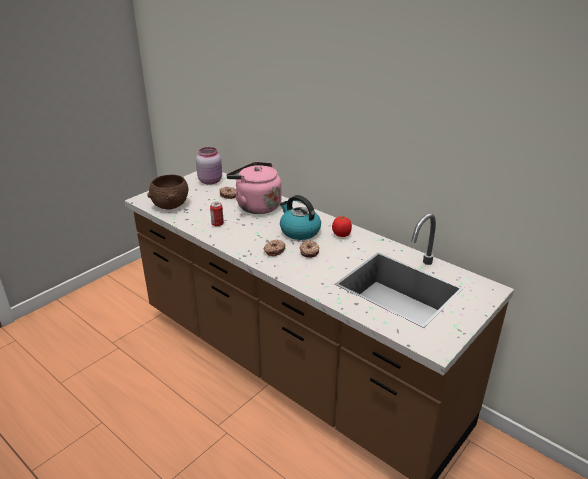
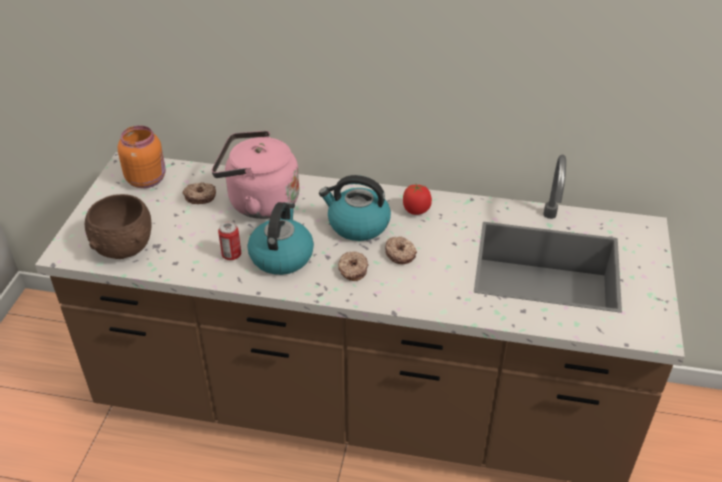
camera: 30 degrees left, 10 degrees up
pink jar [196,147,222,185] -> orange jar [118,126,166,188]
none -> kettle [247,202,314,275]

